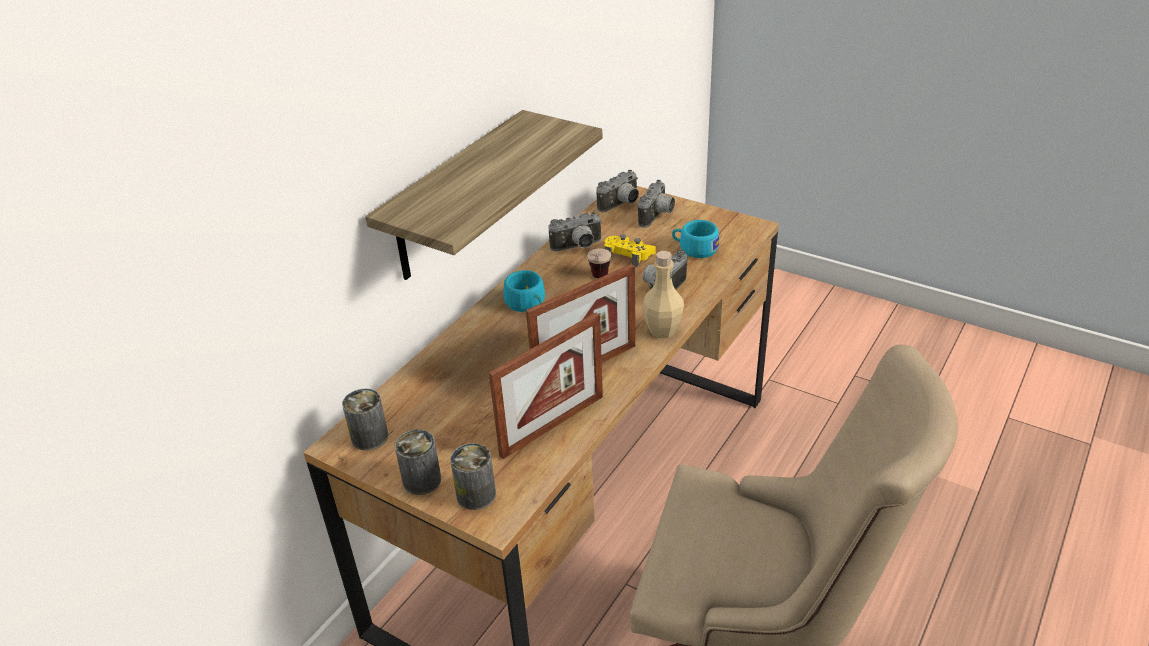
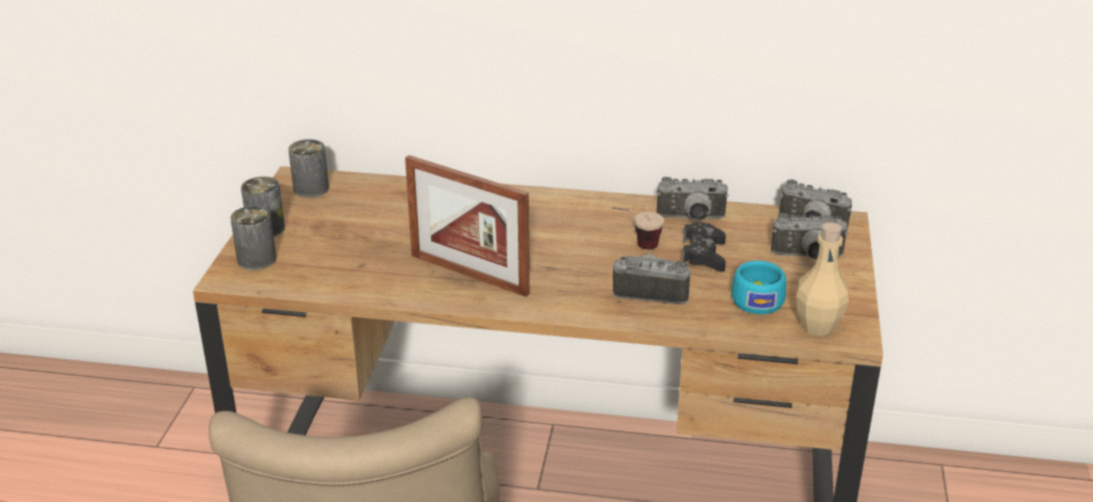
camera: 65 degrees right, 5 degrees down
shelf [365,110,603,280] -> none
picture frame [489,313,603,459] -> none
turquoise cup [504,270,545,312] -> none
camera [549,212,602,251] -> camera turned 45 degrees counterclockwise [657,177,729,221]
yellow game controller [604,234,656,267] -> black game controller [682,222,726,272]
beige bottle [642,251,684,338] -> beige bottle moved to [796,223,849,336]

